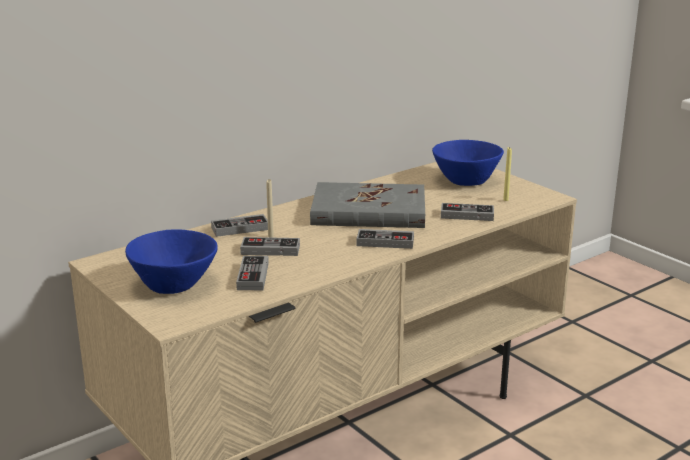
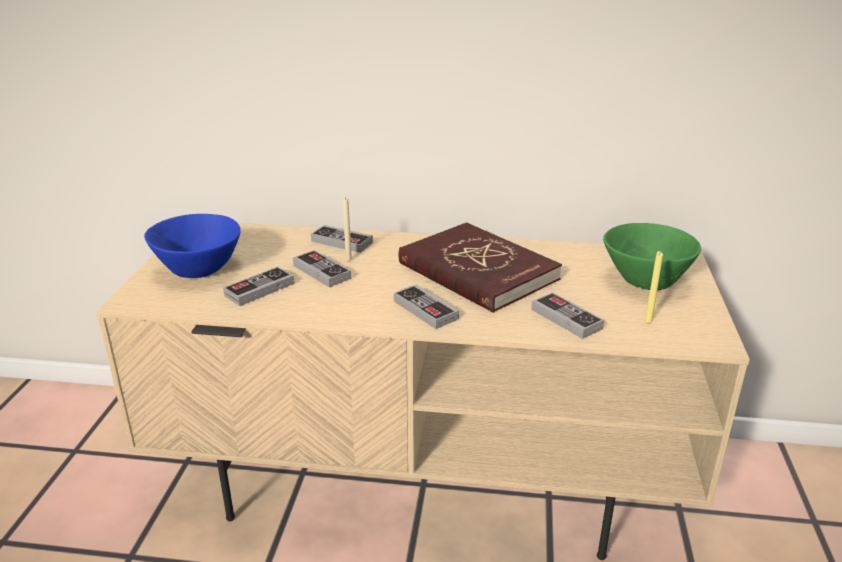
camera: 45 degrees right, 5 degrees up
grey book [310,182,425,228] -> red book [398,222,562,313]
blue bowl [432,140,504,186] -> green bowl [603,223,701,290]

